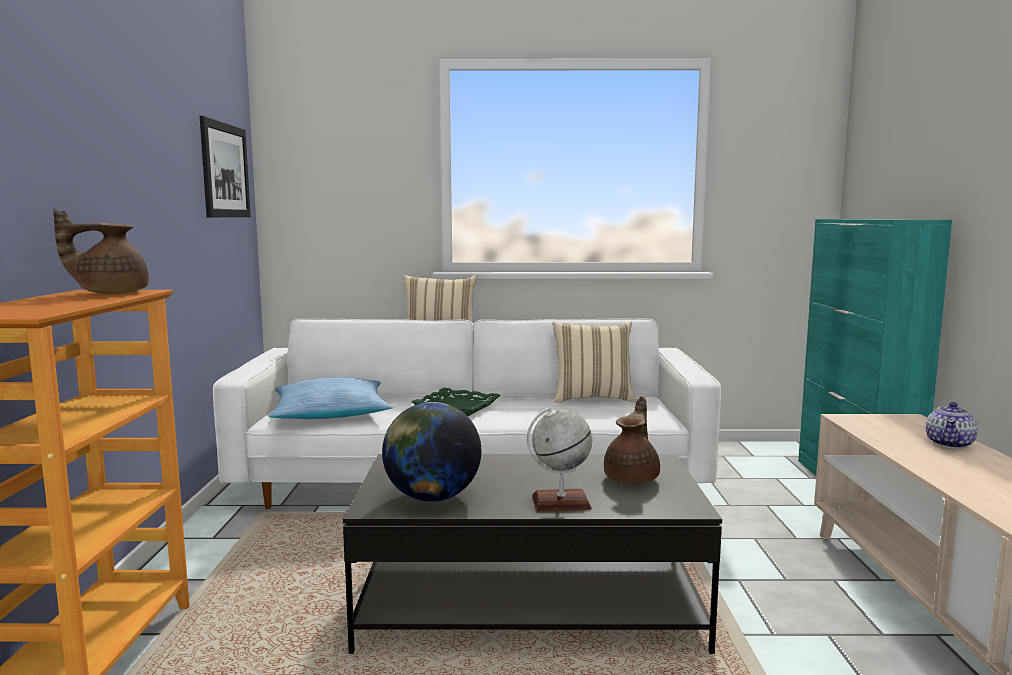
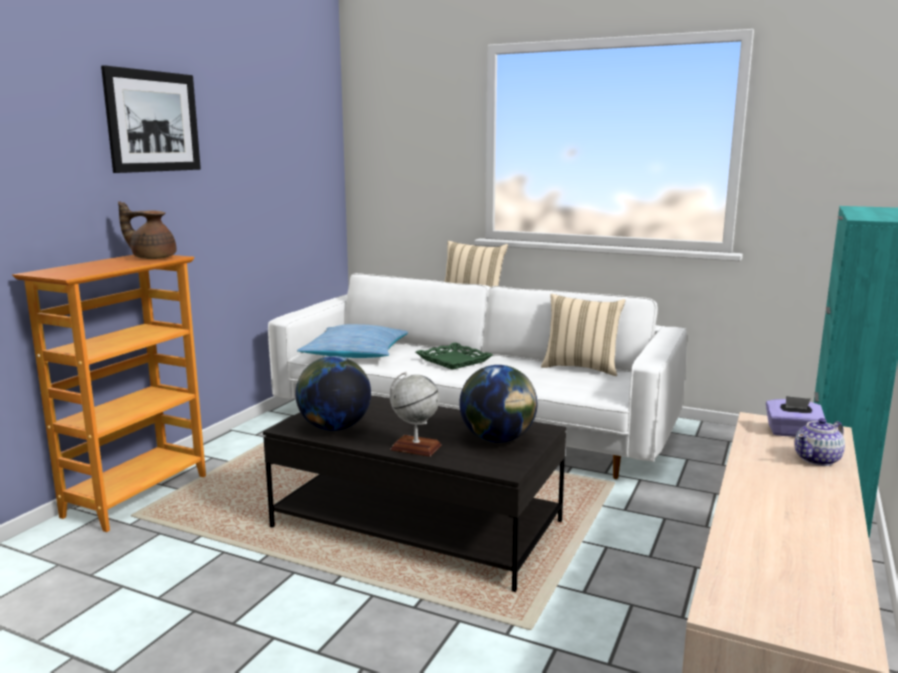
camera: 25 degrees right, 5 degrees up
picture [200,116,251,217] -> picture moved to [101,65,201,173]
brown teapot [604,396,660,484] -> globe [459,365,537,443]
none -> purple tissue box [766,396,825,437]

